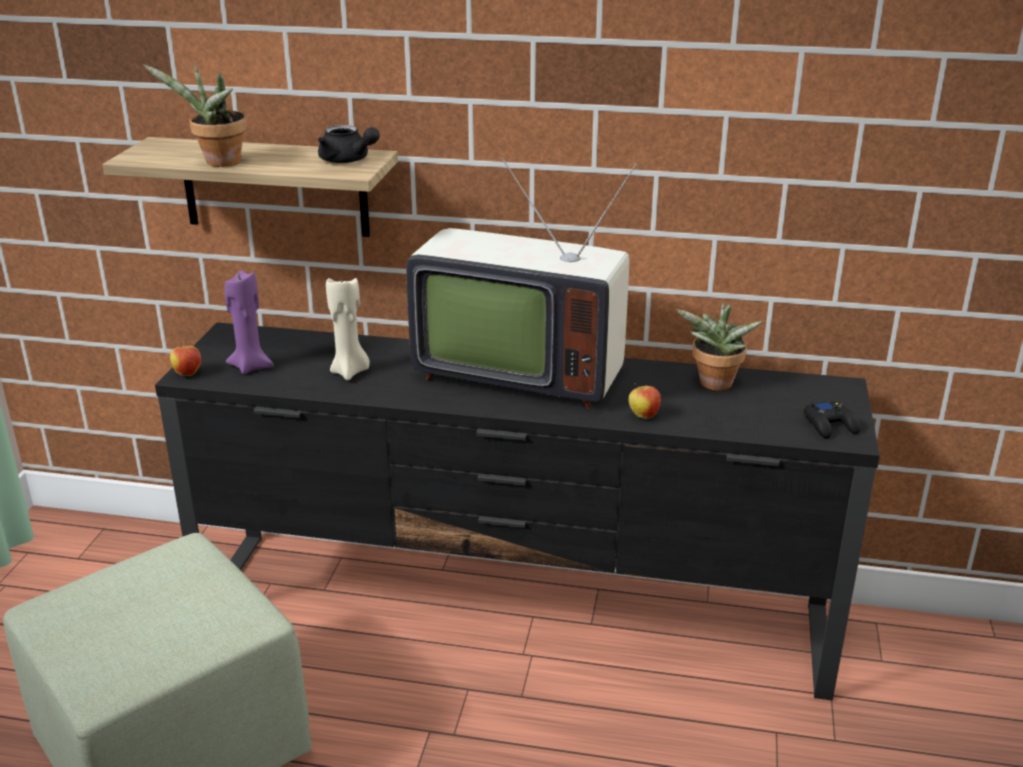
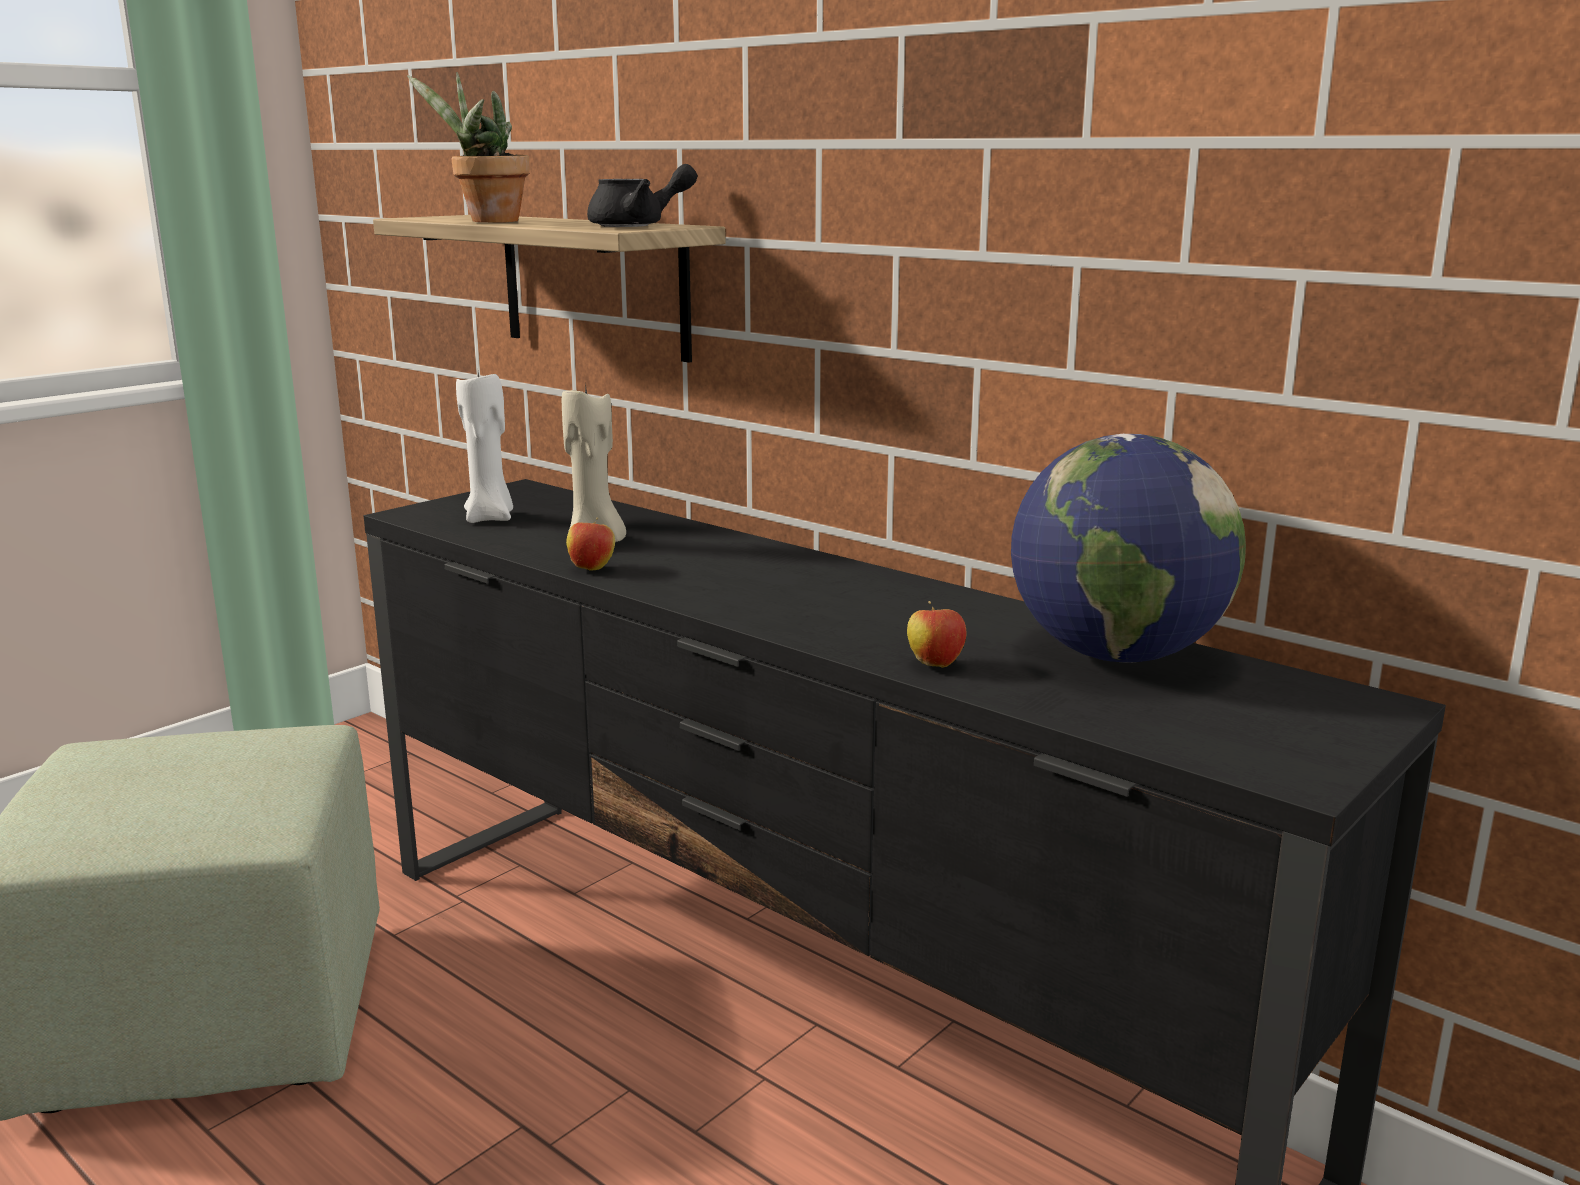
camera: 30 degrees right, 10 degrees down
apple [170,342,201,376] -> apple moved to [566,517,615,571]
purple candle [225,271,274,374] -> white candle [456,372,513,523]
black teapot [318,125,380,163] -> black teapot turned 90 degrees counterclockwise [587,164,697,227]
television [406,157,637,409] -> none
potted plant [676,302,763,391] -> globe [1011,434,1246,663]
black game controller [804,401,861,438] -> none

